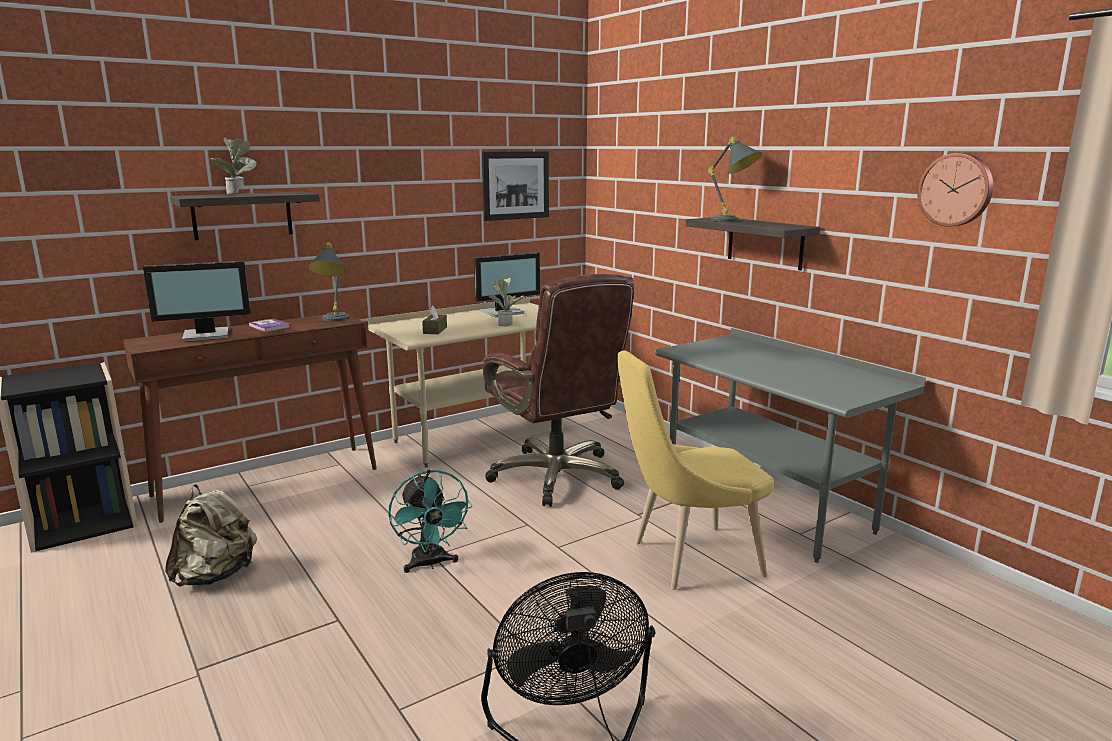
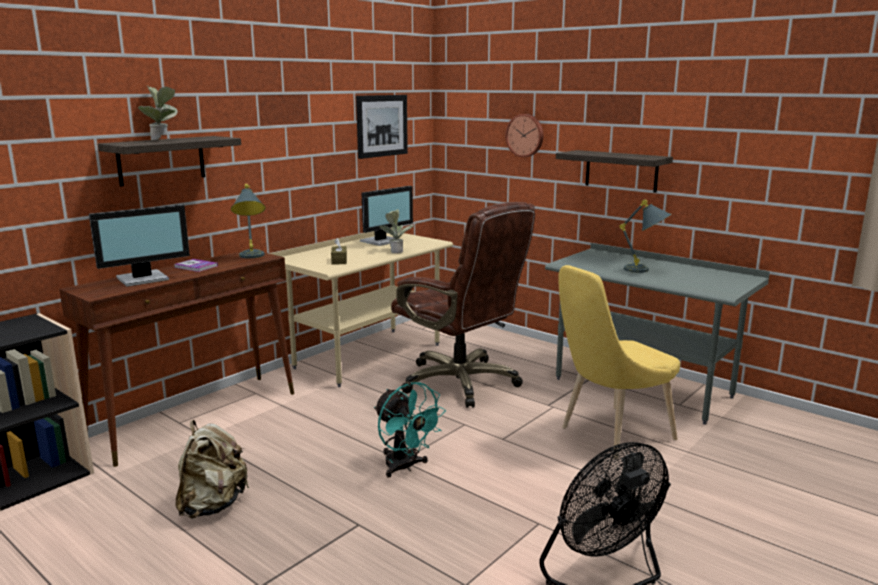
camera: 15 degrees left, 0 degrees up
grey table lamp [708,137,762,222] -> grey table lamp moved to [619,199,672,273]
wall clock [917,153,993,227] -> wall clock moved to [505,114,543,157]

